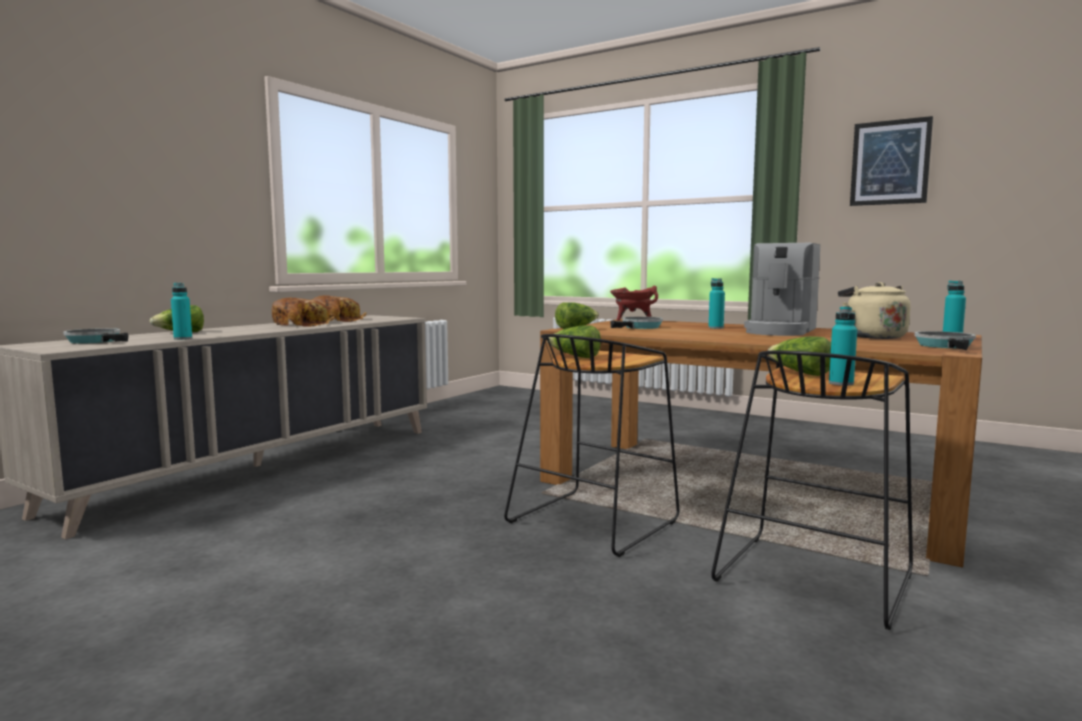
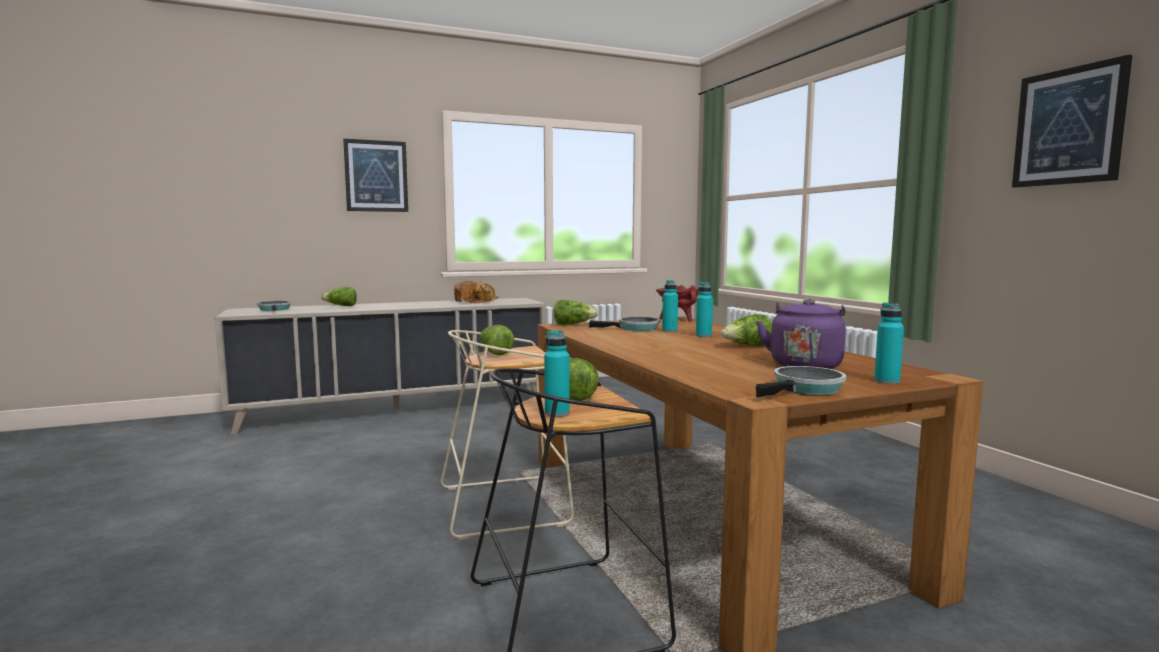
camera: 35 degrees right, 0 degrees up
turquoise bottle [171,283,192,340] -> turquoise bottle moved to [662,280,678,332]
bread [272,297,335,327] -> none
black stool [504,334,679,557] -> beige stool [441,330,574,540]
coffee machine [744,243,820,336] -> lettuce [721,314,772,346]
beige kettle [838,282,911,339] -> purple kettle [756,299,846,369]
none -> picture [343,138,408,212]

